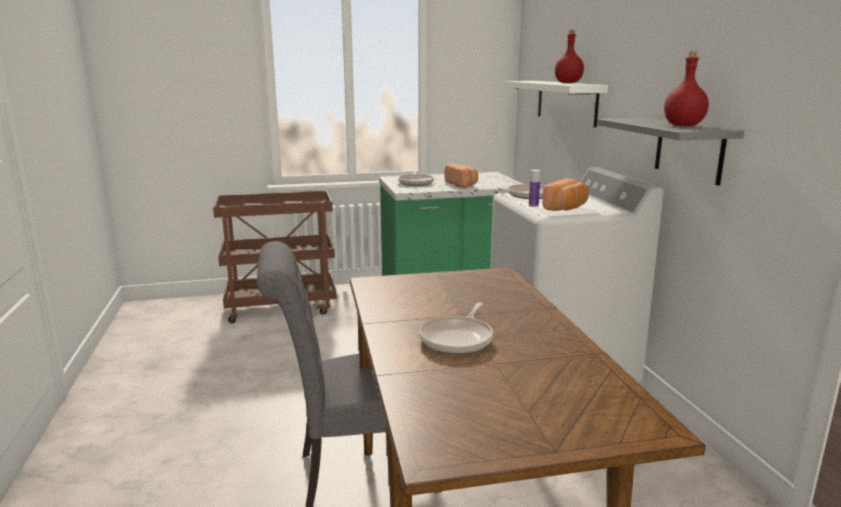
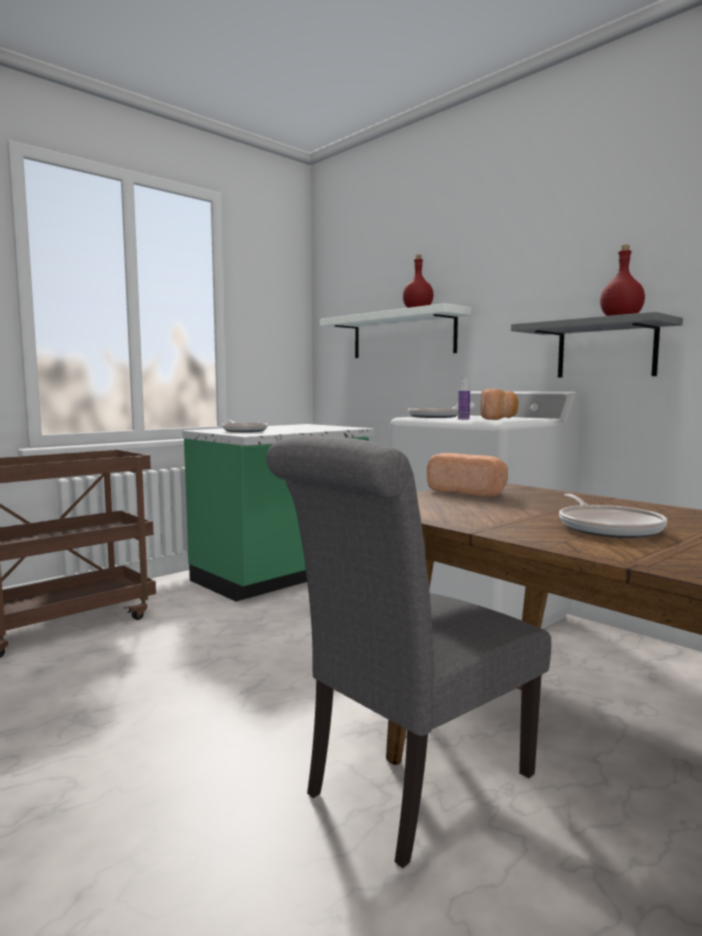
camera: 30 degrees left, 10 degrees down
bread [444,164,478,188] -> bread moved to [427,453,508,497]

